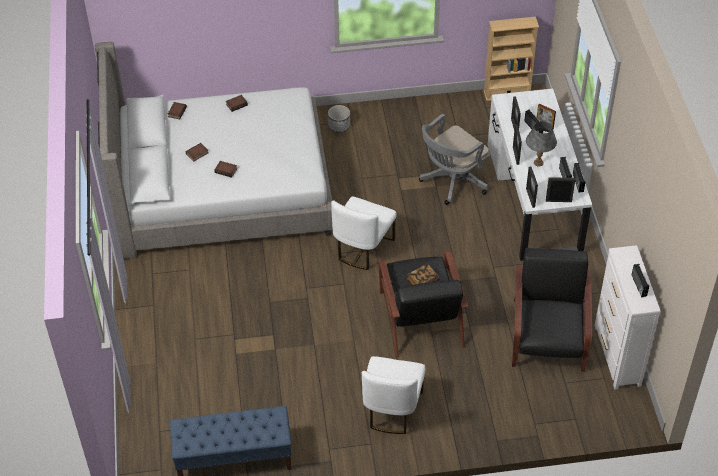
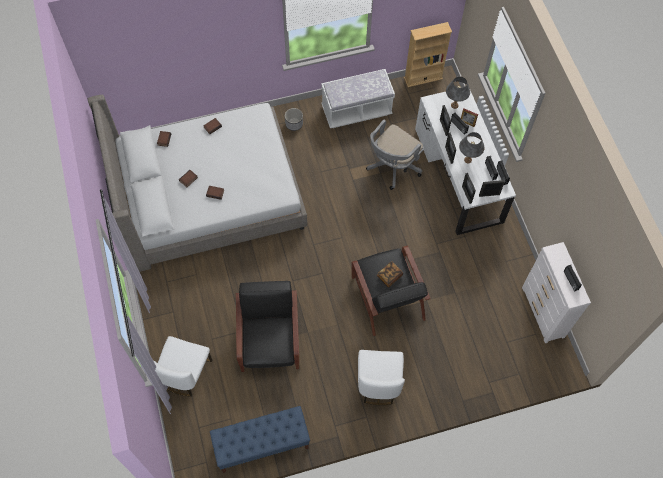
camera: 10 degrees left, 15 degrees up
white chair [331,197,397,270] -> white chair moved to [154,336,212,397]
black armchair [512,248,592,372] -> black armchair moved to [236,281,299,372]
none -> white bench [321,69,395,128]
none -> grey table lamp [446,77,470,109]

